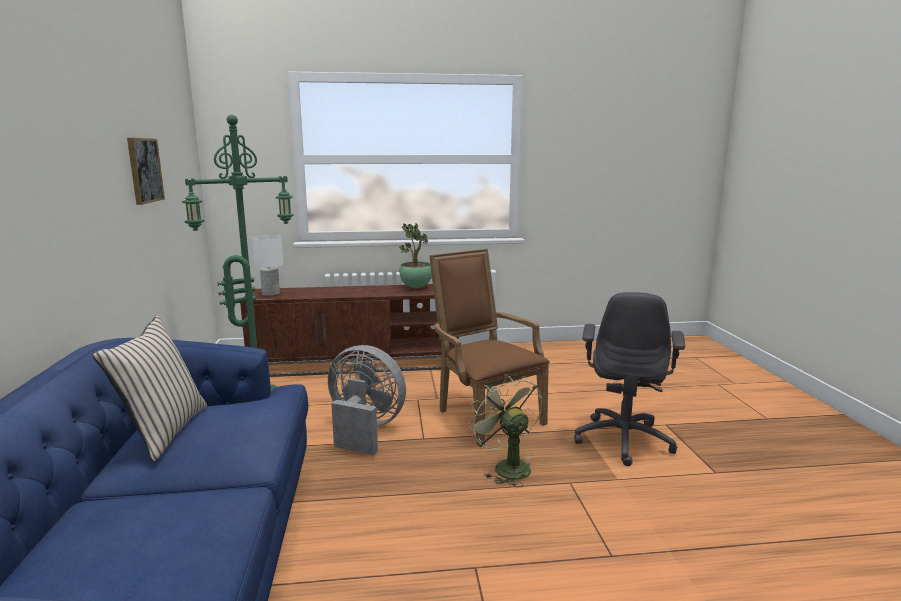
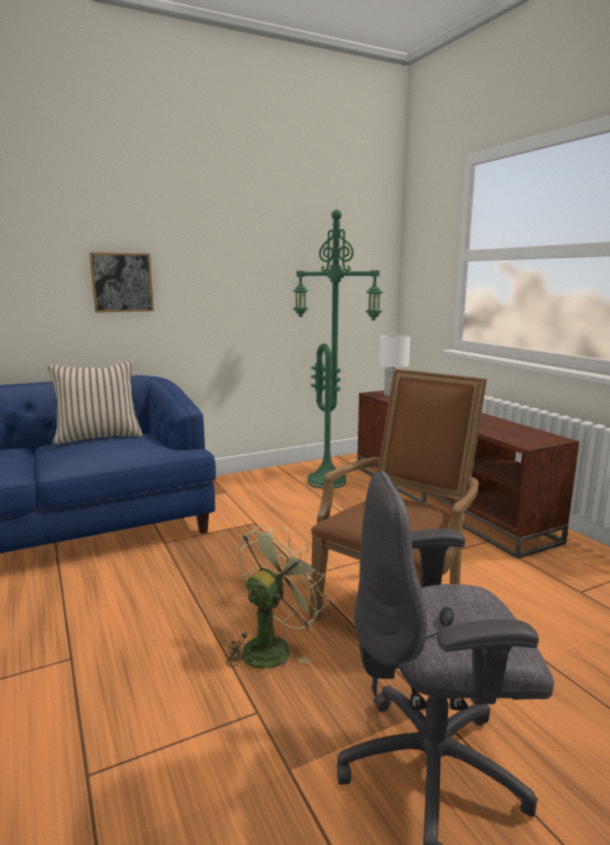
camera: 70 degrees right, 0 degrees up
picture [127,138,165,205] -> picture moved to [89,252,154,313]
grey fan [328,345,406,455] -> none
potted plant [399,223,432,288] -> none

